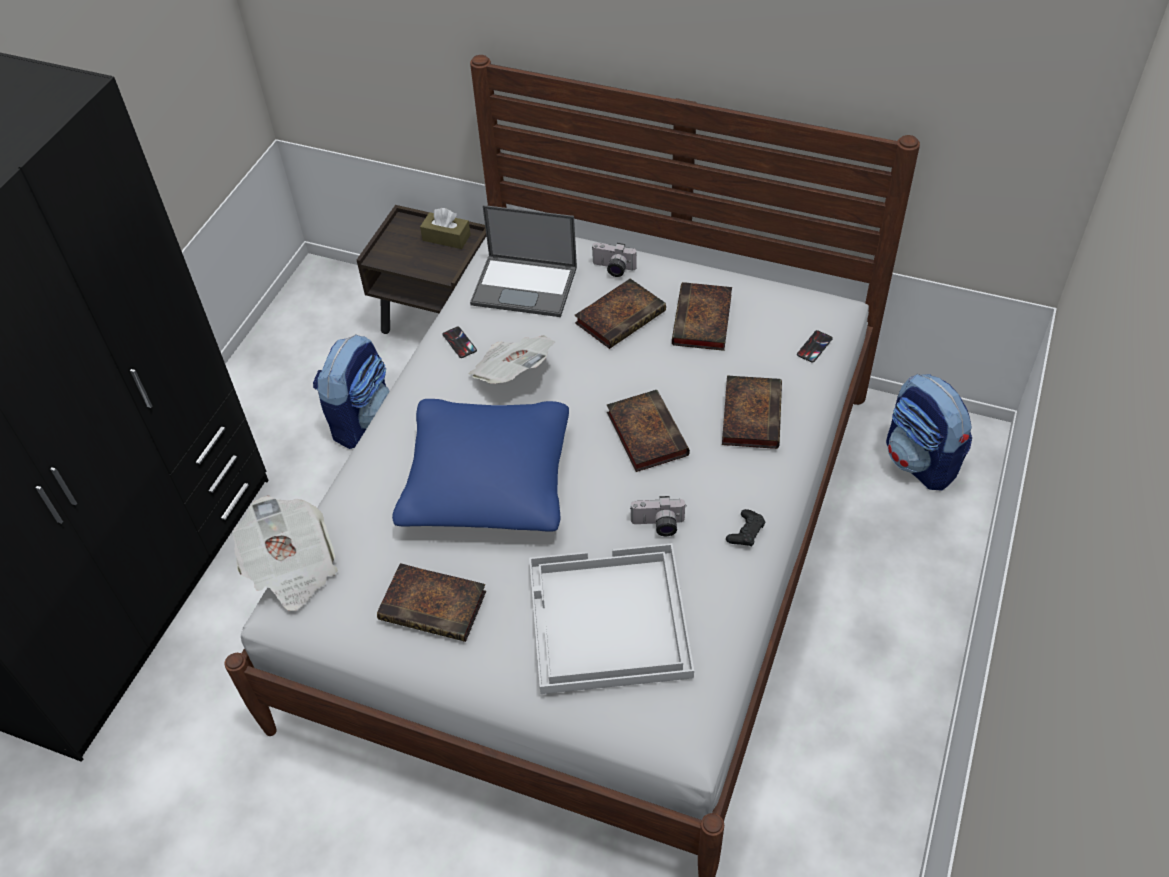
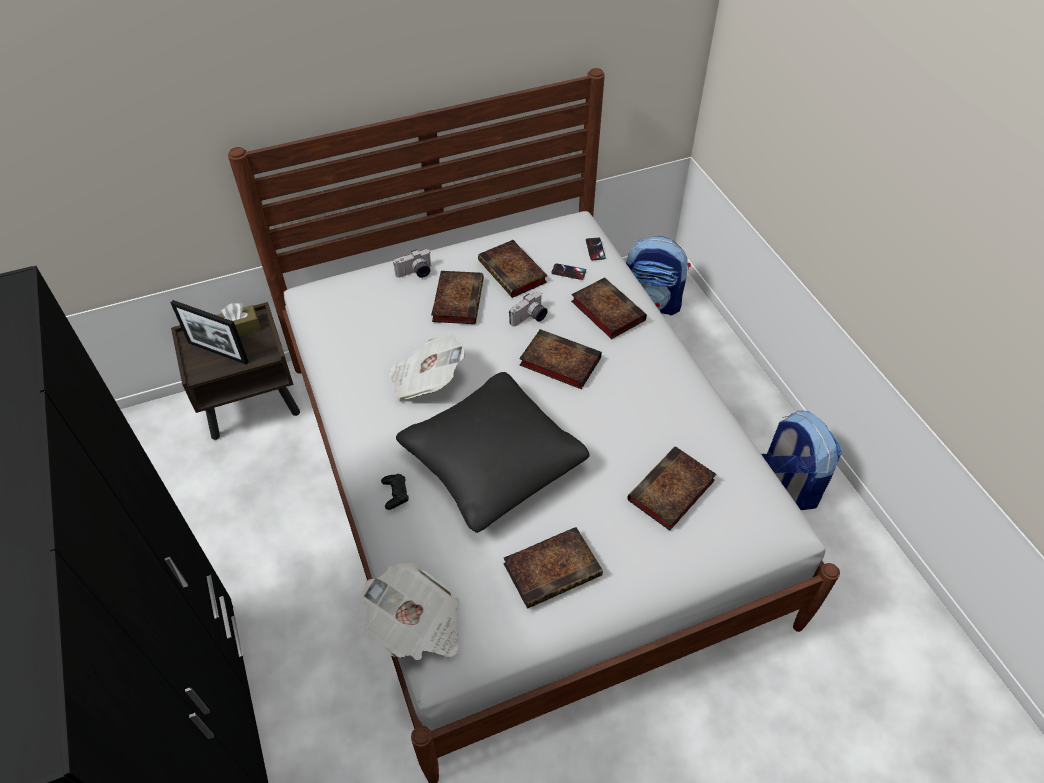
camera: 45 degrees left, 0 degrees up
backpack [313,335,390,449] -> backpack moved to [761,410,842,510]
blue pillow [392,399,569,532] -> black pillow [396,372,590,533]
phone [443,326,477,358] -> phone moved to [551,263,586,280]
laptop [470,205,577,317] -> none
white tray [529,543,694,694] -> book [627,446,717,531]
camera [631,496,686,536] -> camera moved to [509,291,547,327]
black game controller [726,509,765,547] -> black game controller moved to [381,474,409,510]
none -> picture frame [171,300,249,364]

